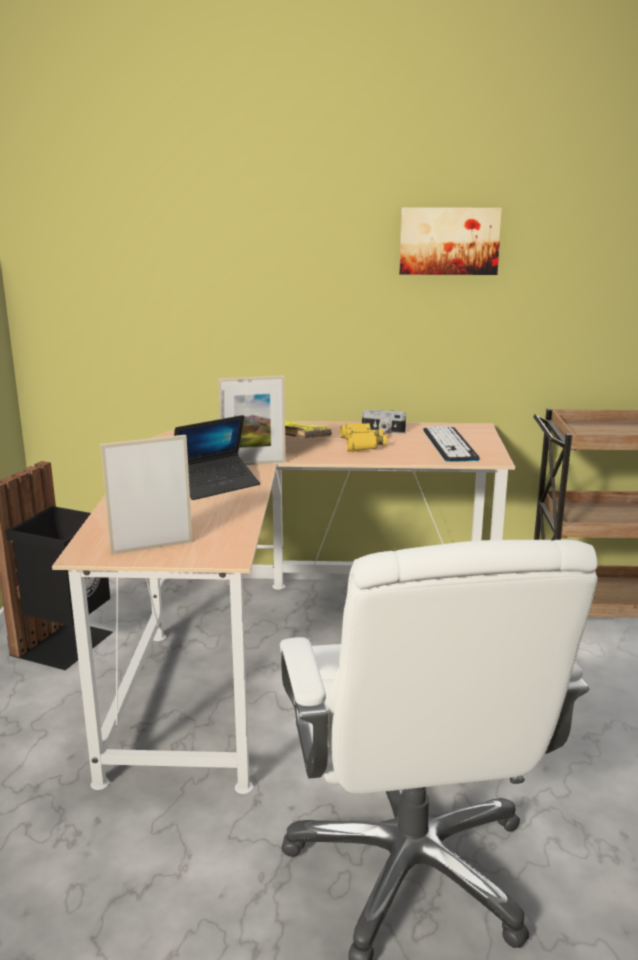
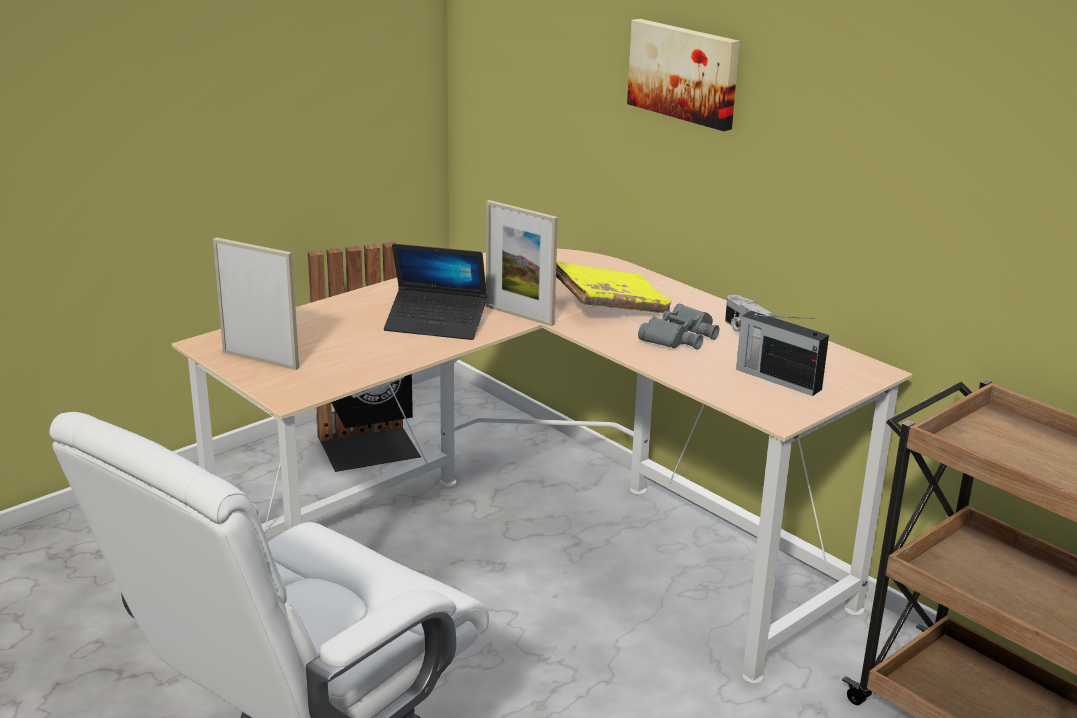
camera: 45 degrees right, 5 degrees up
yellow binoculars [340,423,387,452] -> grey binoculars [638,303,720,350]
picture [399,207,502,275] -> picture moved to [627,19,740,131]
keyboard [423,426,480,462] -> radio [736,311,829,396]

